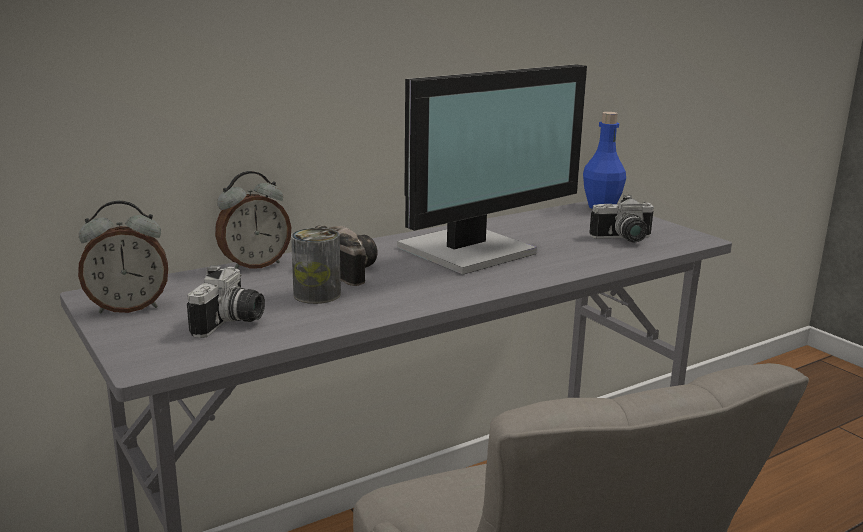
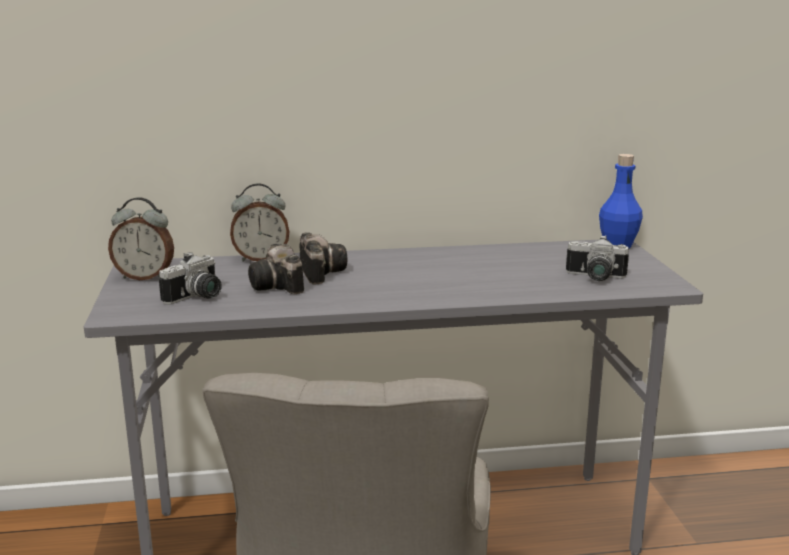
camera: 25 degrees right, 0 degrees up
can [291,228,341,304] -> camera [248,244,304,294]
monitor [397,64,587,275] -> none

